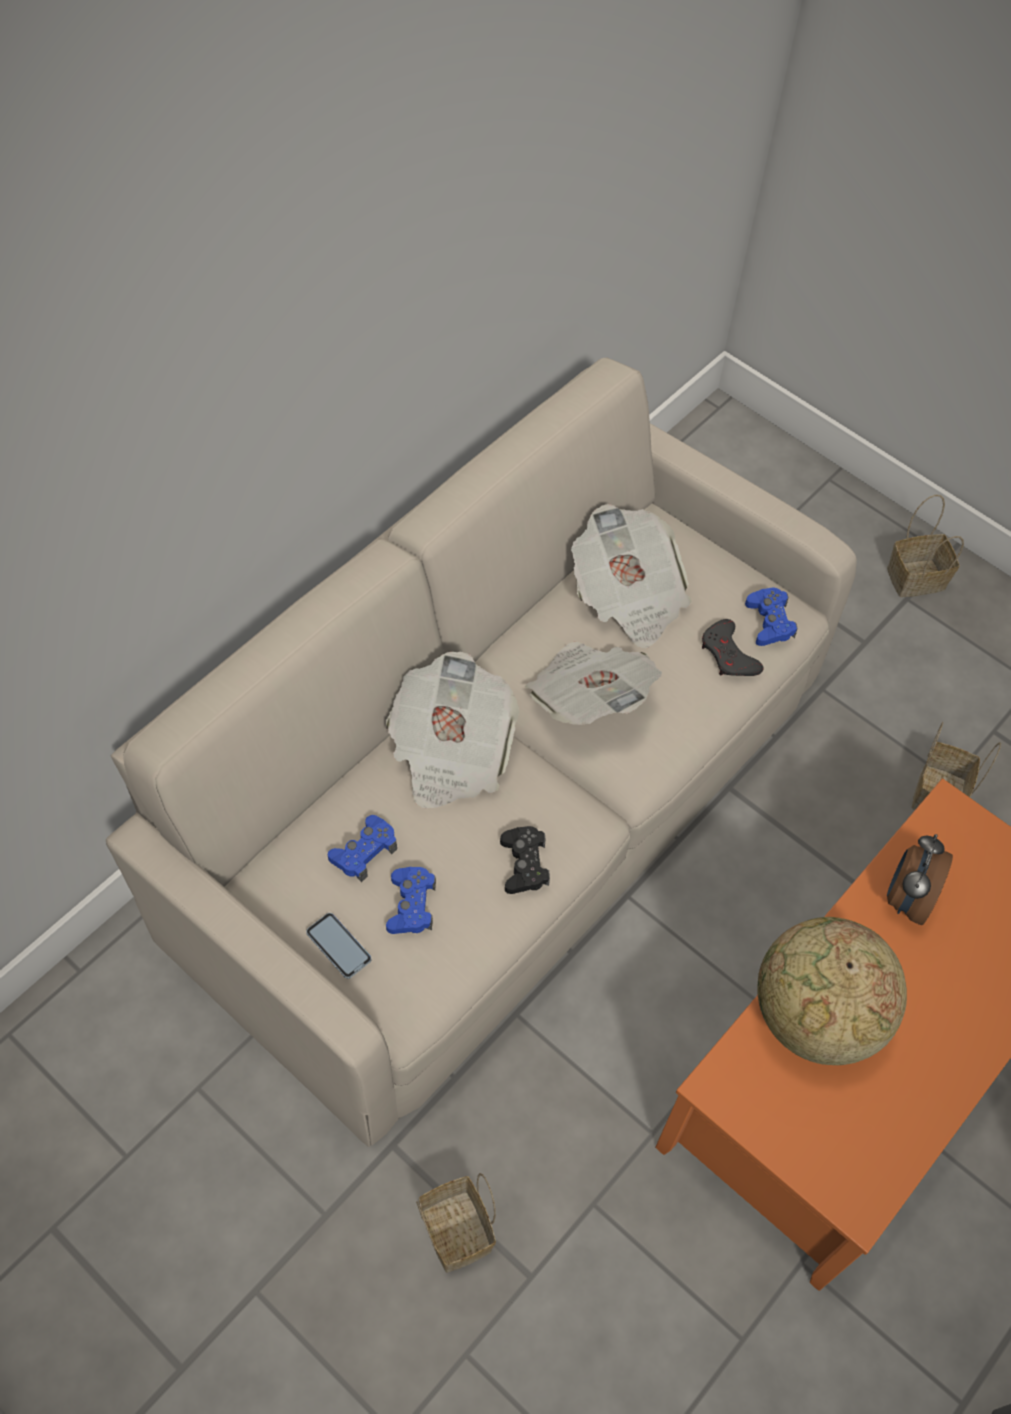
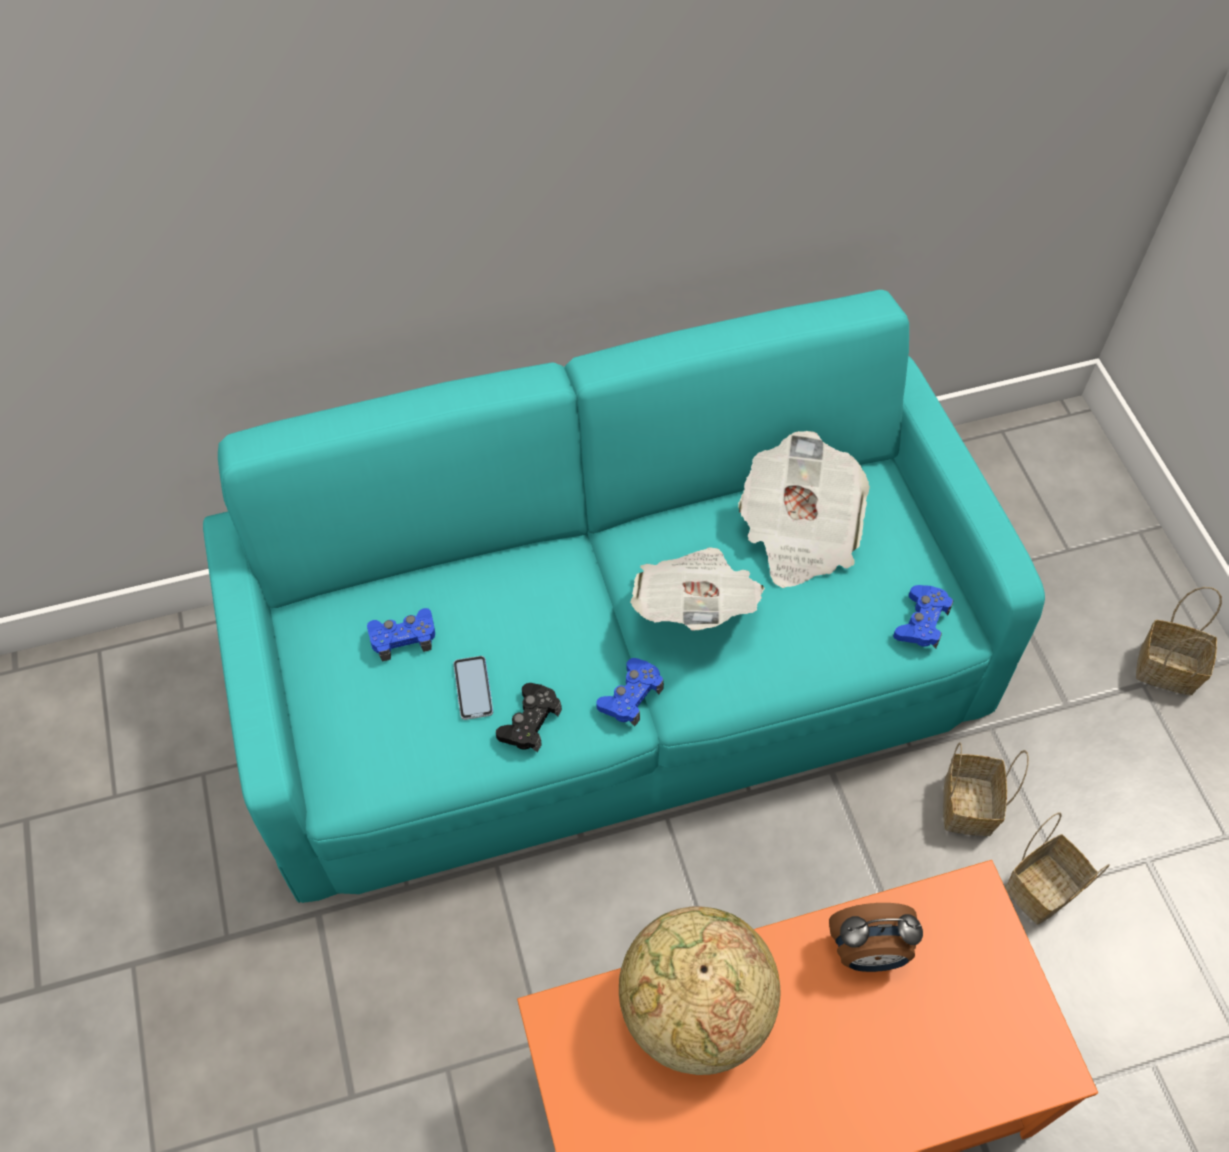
camera: 35 degrees right, 0 degrees up
beige sofa [106,358,857,1147] -> turquoise sofa [203,290,1045,903]
phone [306,913,372,979] -> phone moved to [453,656,493,720]
newspaper [386,652,520,809] -> none
blue game controller [386,867,436,934] -> blue game controller moved to [596,658,664,726]
basket [416,1173,496,1273] -> basket moved to [943,742,1029,836]
grey game controller [702,619,764,676] -> none
alarm clock [887,834,953,925] -> alarm clock turned 150 degrees counterclockwise [829,903,923,972]

